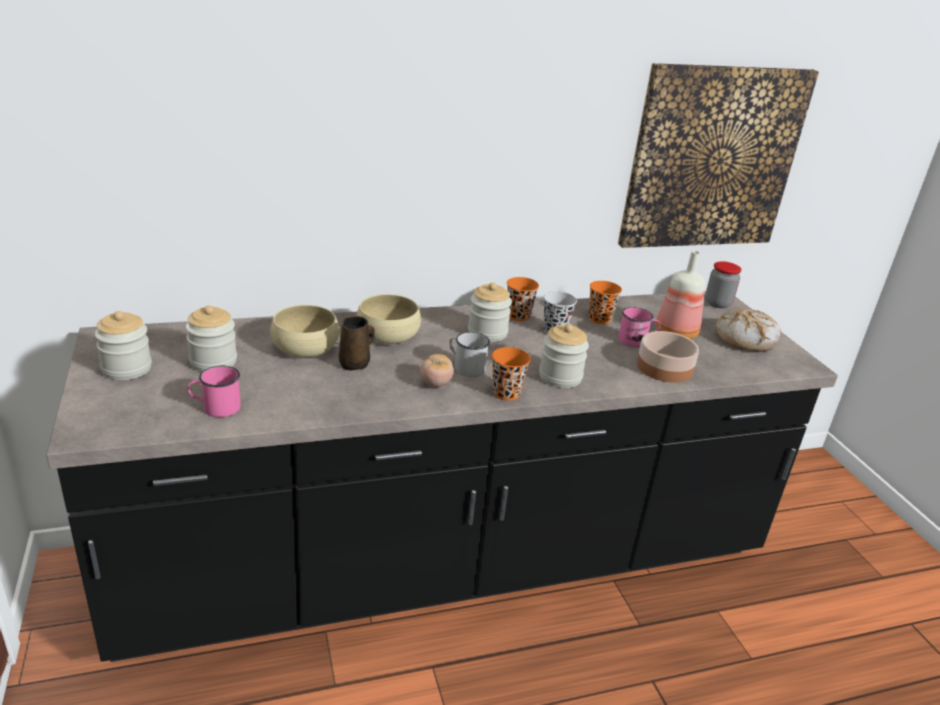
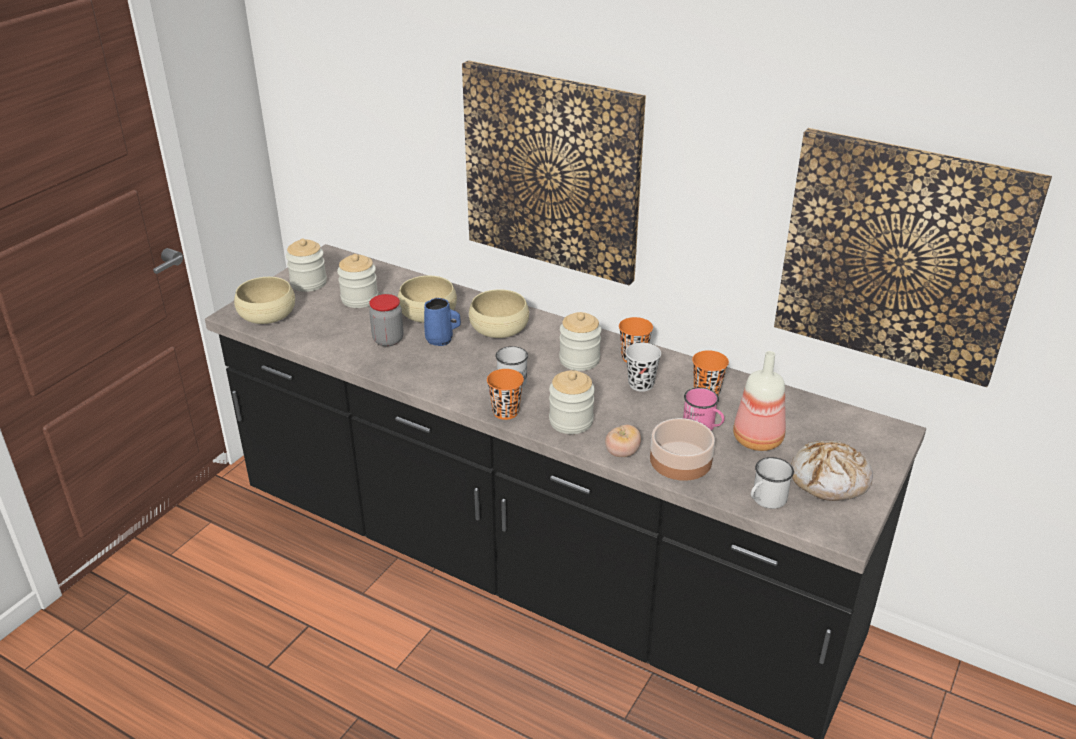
camera: 50 degrees right, 5 degrees up
pink mug [187,366,241,417] -> none
brown mug [339,316,375,371] -> blue mug [424,298,461,346]
tomato [420,354,453,387] -> tomato moved to [605,425,641,457]
jar [705,261,742,308] -> jar moved to [369,294,404,346]
none -> beige bowl [234,277,295,324]
none -> picture [462,60,646,285]
none -> white mug [751,457,794,509]

